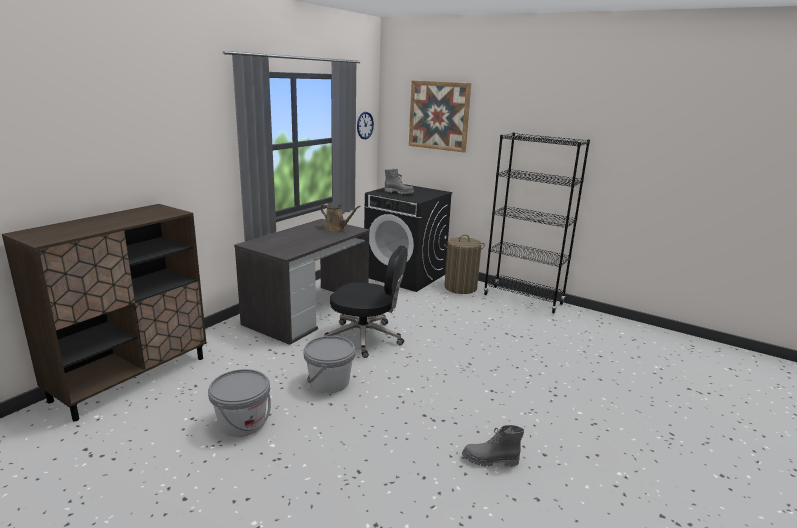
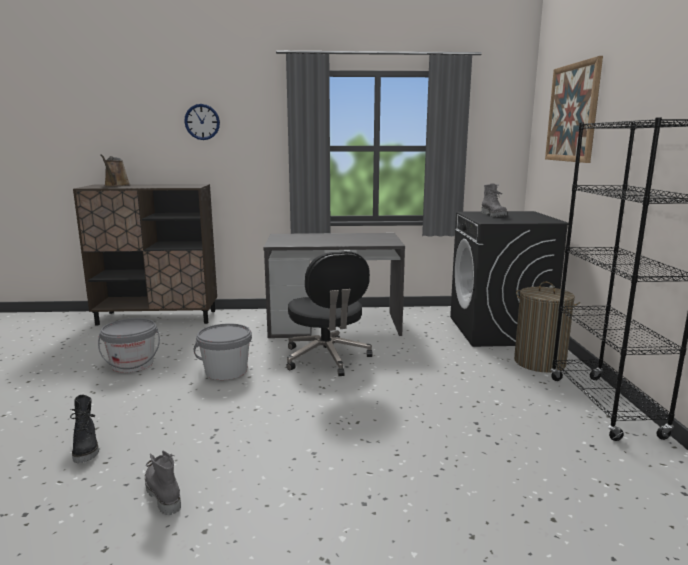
camera: 55 degrees right, 5 degrees down
brown watering can [320,203,361,231] -> brown watering can moved to [100,154,130,187]
wall clock [357,112,374,139] -> wall clock moved to [184,104,220,140]
none -> black boot [70,395,99,463]

